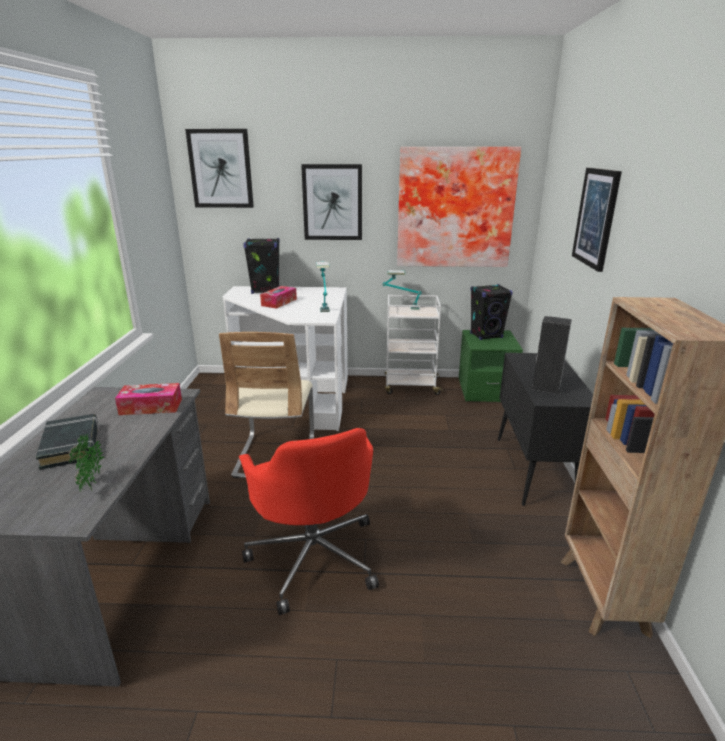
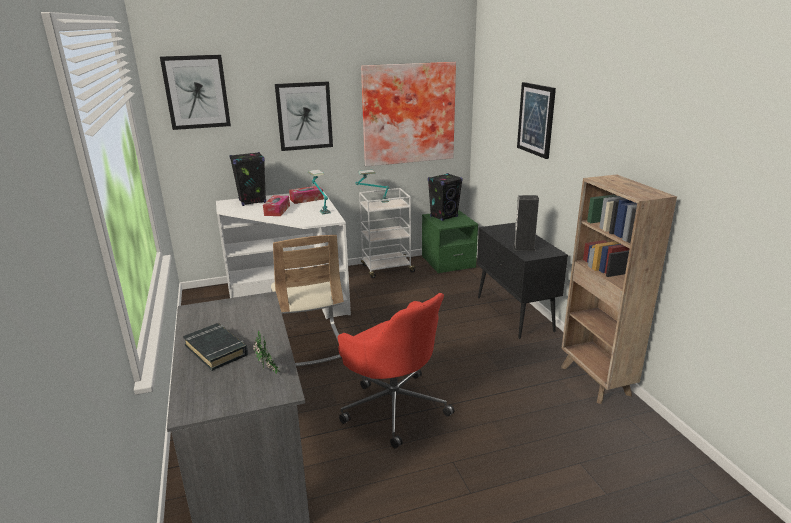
camera: 20 degrees left, 0 degrees up
tissue box [115,383,182,415] -> tissue box moved to [289,186,324,204]

